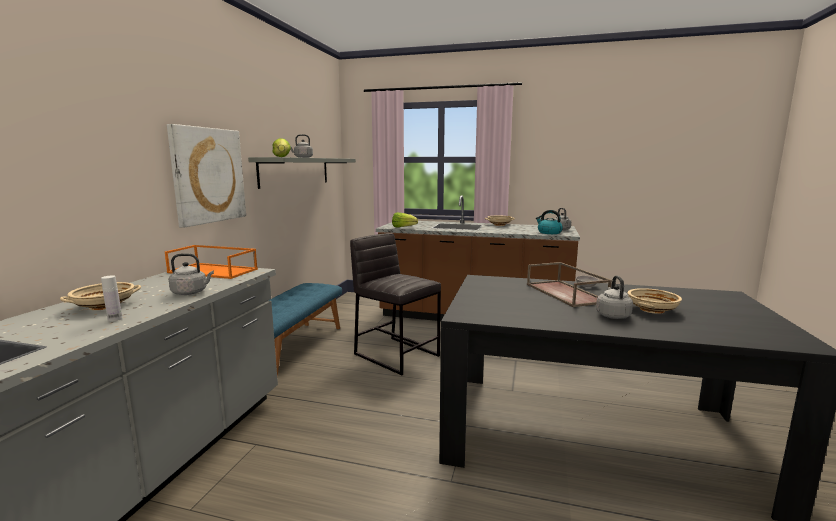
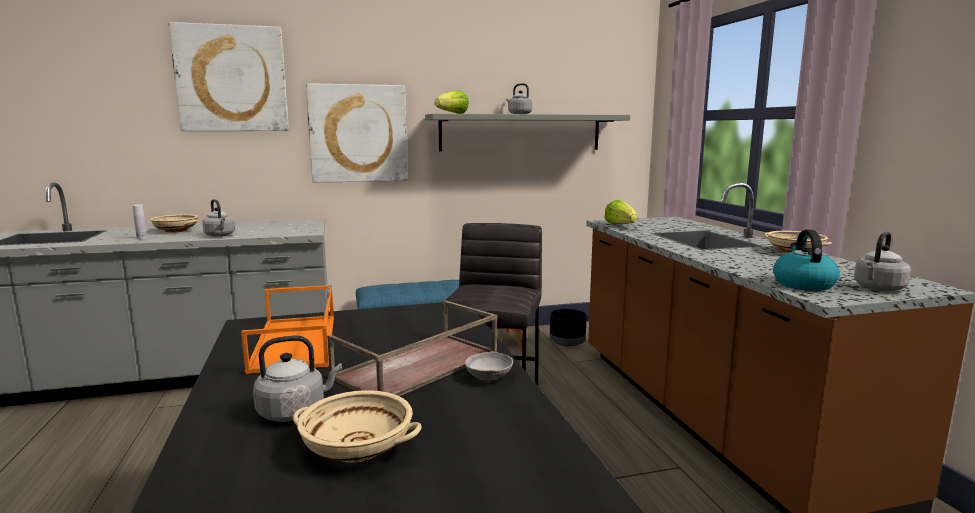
camera: 60 degrees right, 0 degrees up
orange tray [165,245,258,279] -> orange tray moved to [241,285,334,374]
none -> picture [168,22,289,131]
none -> black planter [550,309,587,346]

